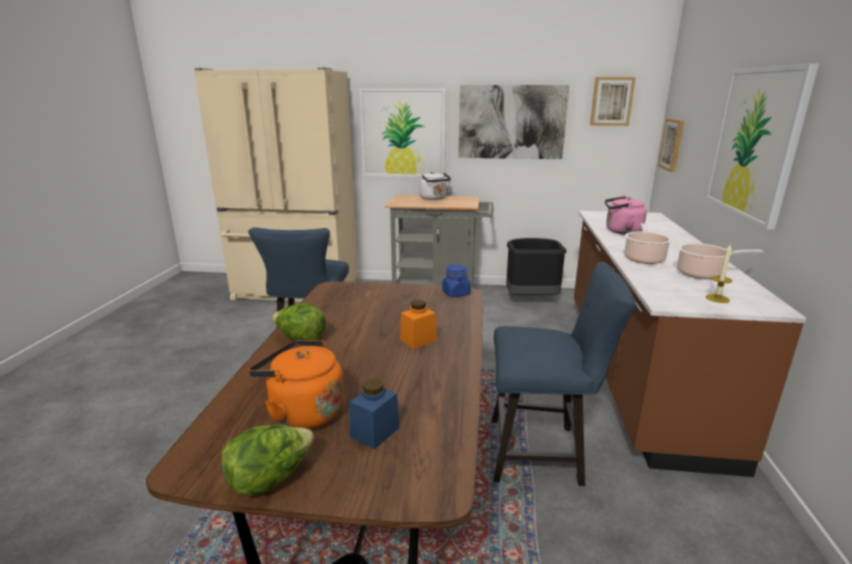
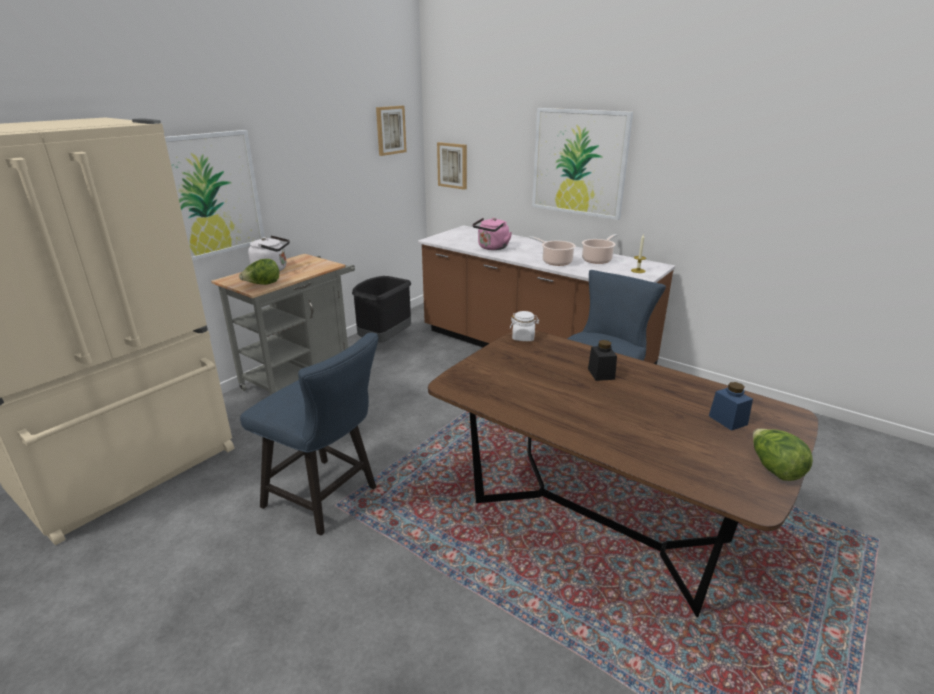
camera: 60 degrees left, 5 degrees up
orange kettle [249,340,344,429] -> none
lettuce [272,303,326,341] -> lettuce moved to [239,259,279,285]
orange jar [400,300,437,349] -> black jar [588,340,617,381]
blue jar [442,264,471,297] -> white jar [510,311,539,341]
picture [458,85,570,159] -> none

